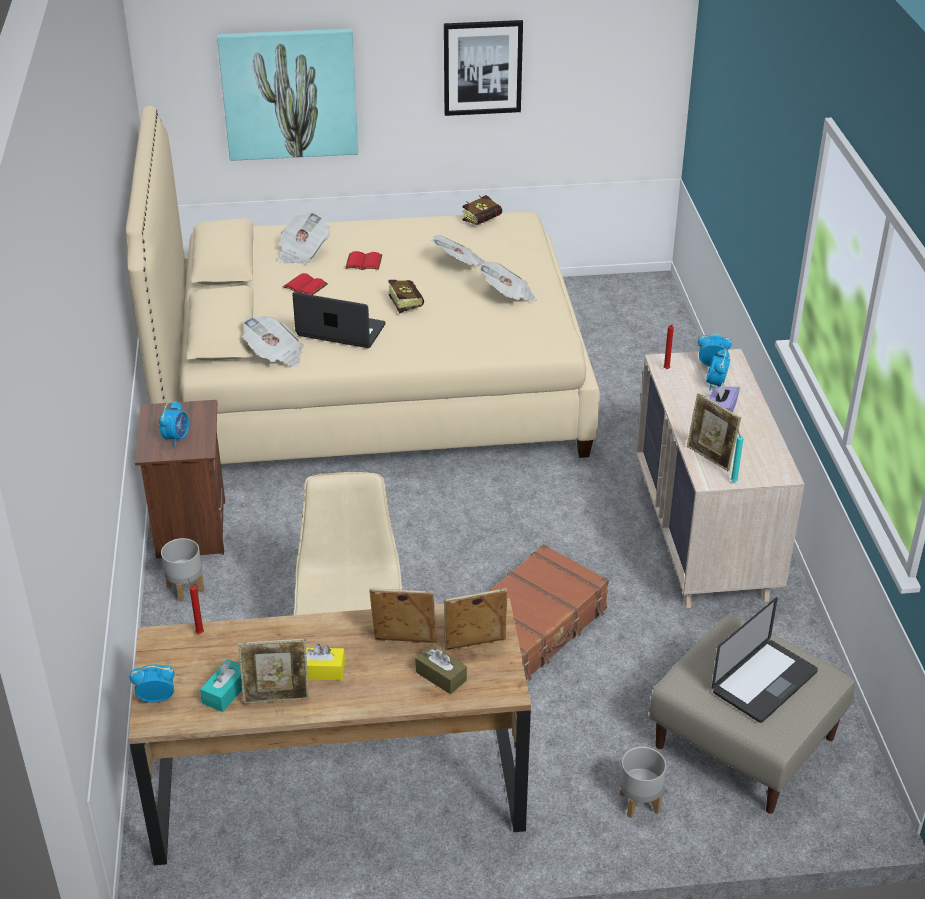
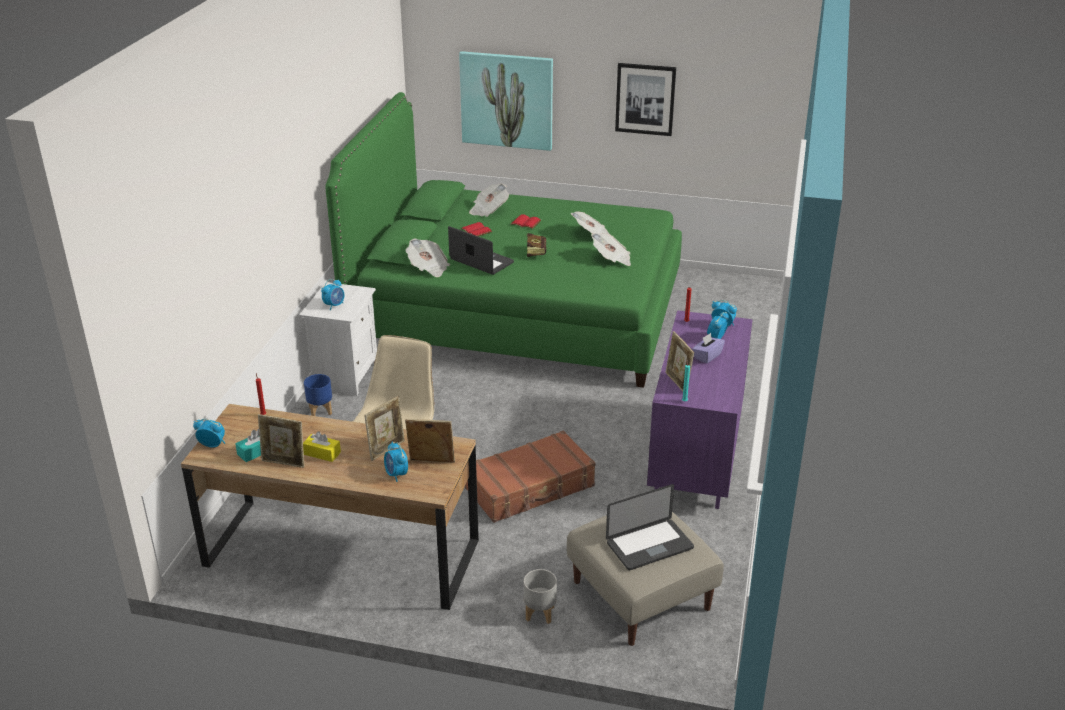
camera: 20 degrees right, 5 degrees down
beige bed [126,106,600,464] -> green bed [325,92,682,388]
brown nightstand [135,400,225,558] -> white nightstand [299,282,377,396]
grey planter [161,538,204,602] -> blue planter [304,374,332,416]
picture frame [369,588,437,643] -> picture frame turned 105 degrees clockwise [364,396,405,461]
brown tissue box [415,645,467,694] -> alarm clock [384,442,408,482]
book [462,195,502,225] -> none
beige dresser [636,349,805,608] -> purple dresser [647,310,753,509]

